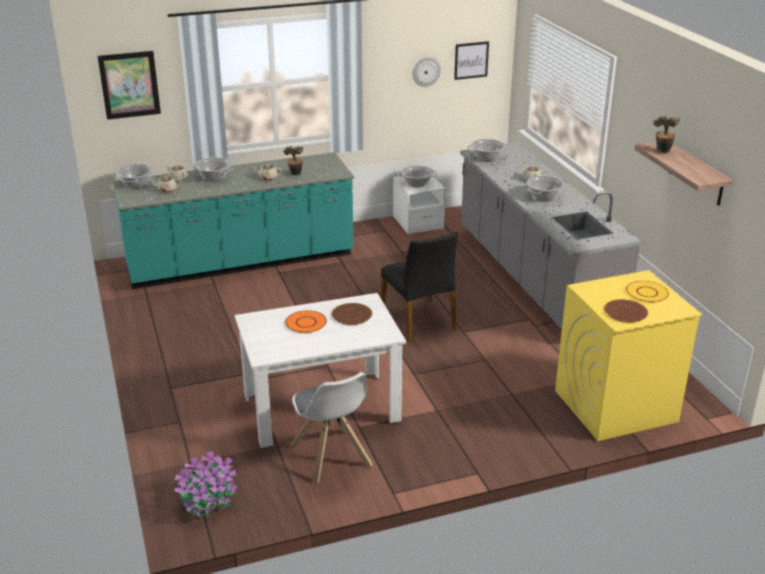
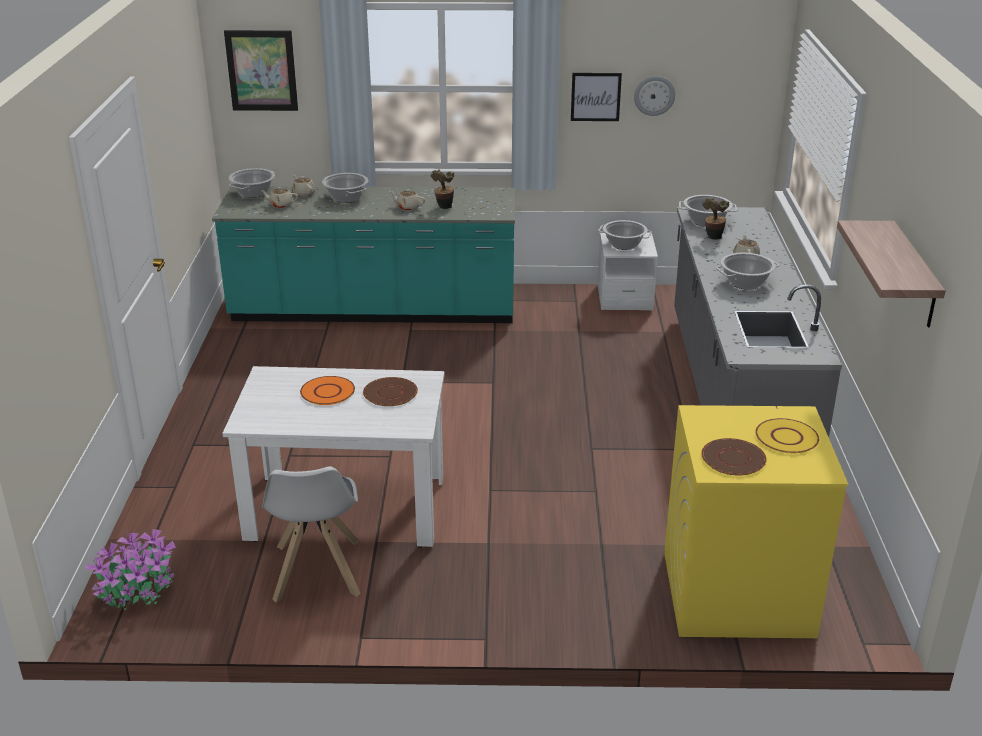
camera: 20 degrees right, 0 degrees up
black chair [381,231,458,342] -> none
picture [454,41,489,80] -> picture moved to [571,73,622,121]
potted plant [653,115,680,153] -> potted plant moved to [702,197,729,240]

